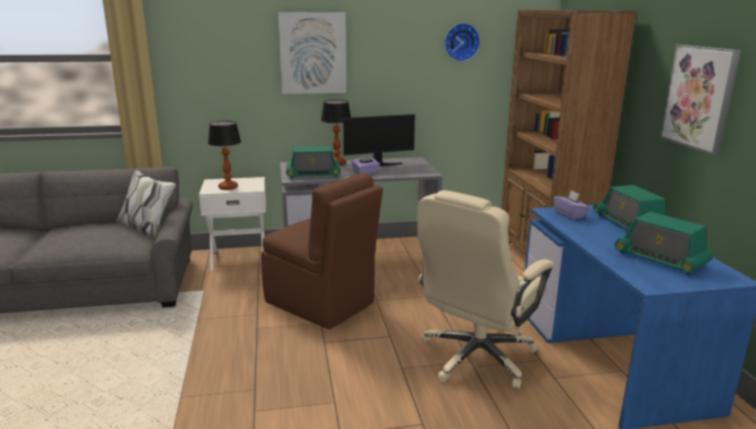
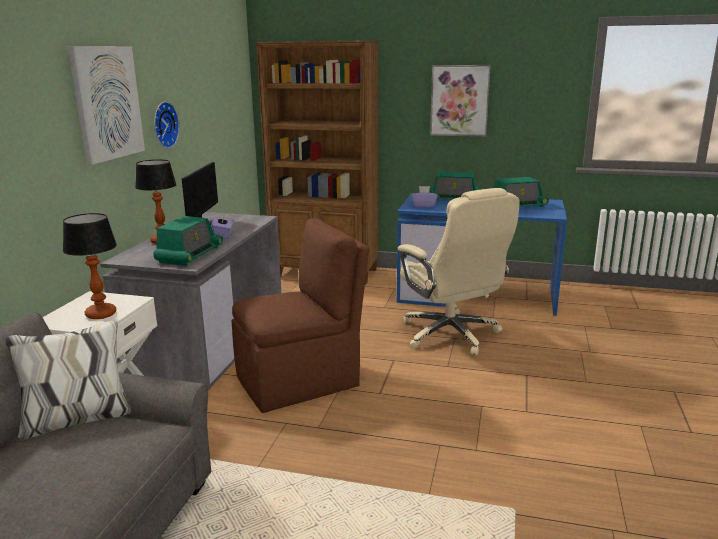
camera: 65 degrees left, 0 degrees up
wall clock [445,23,480,62] -> wall clock moved to [154,102,180,148]

